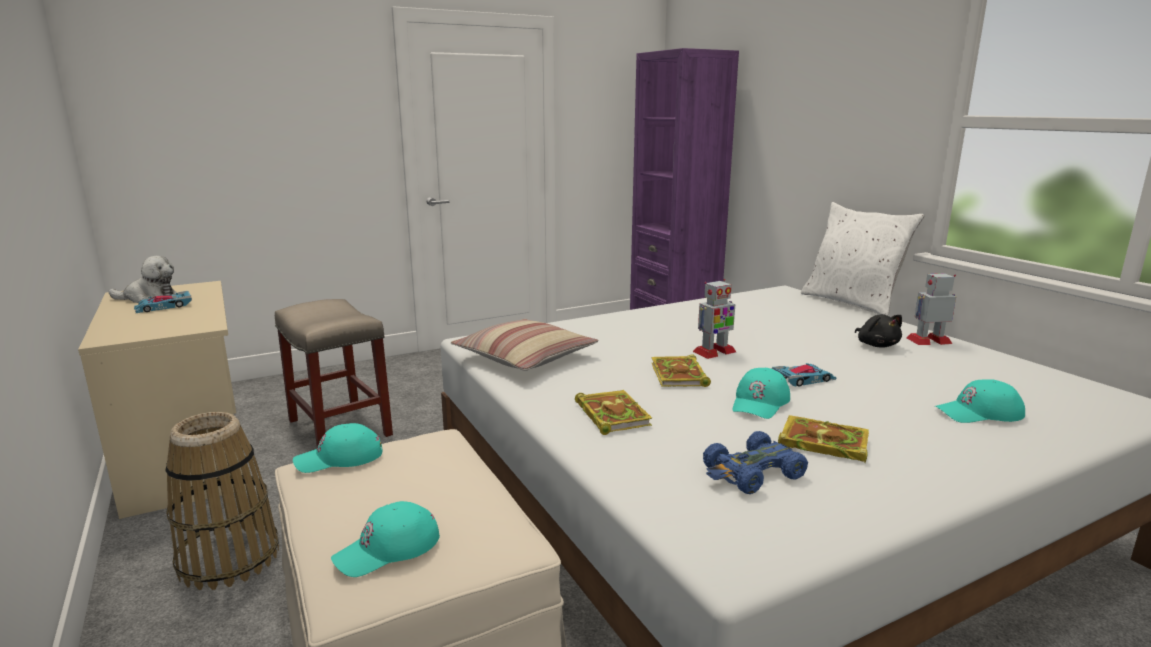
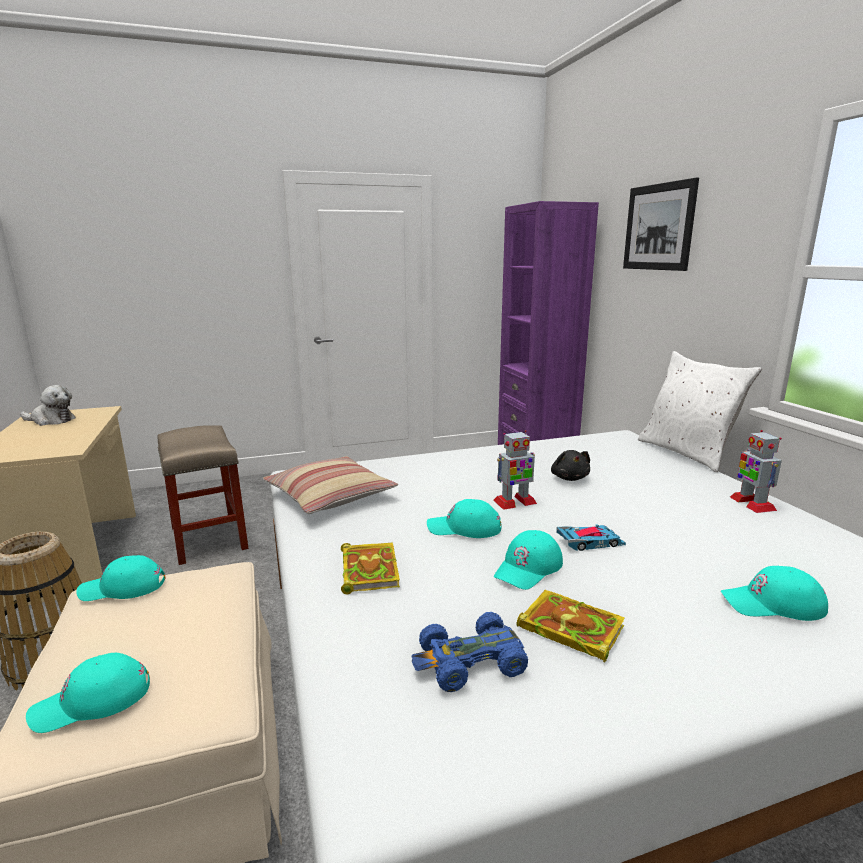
camera: 10 degrees right, 0 degrees up
toy car [134,291,192,313] -> none
book [652,354,711,387] -> turquoise cap [427,499,501,538]
black plush toy [855,314,902,348] -> black plush toy moved to [551,450,590,481]
toy robot [907,273,956,345] -> toy robot turned 105 degrees counterclockwise [730,430,782,513]
none -> picture [623,178,699,271]

